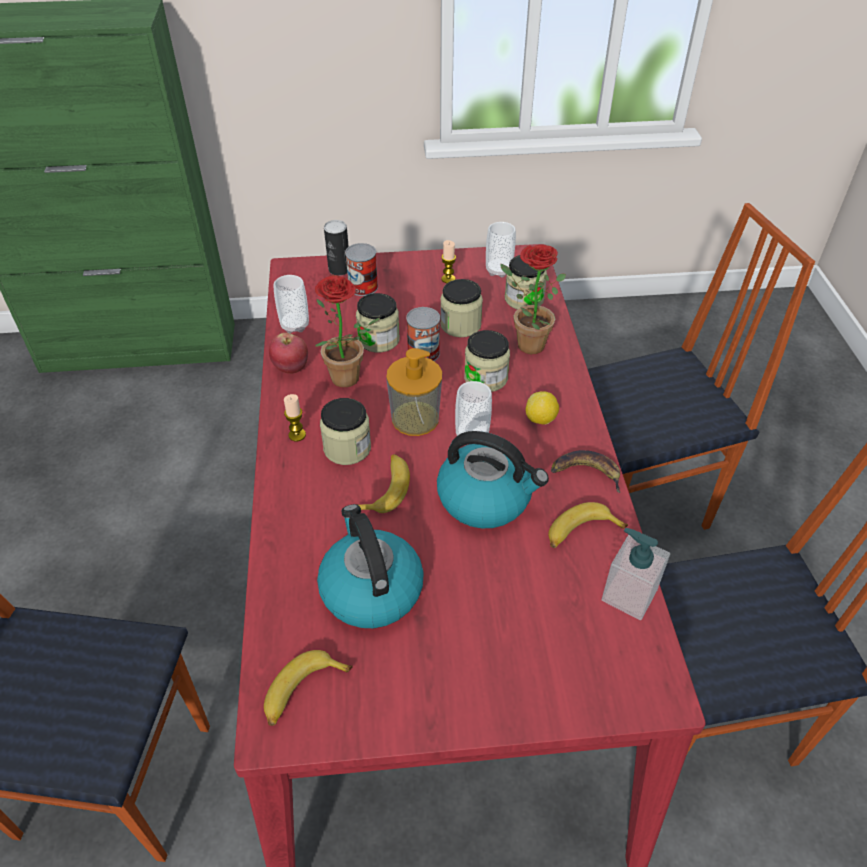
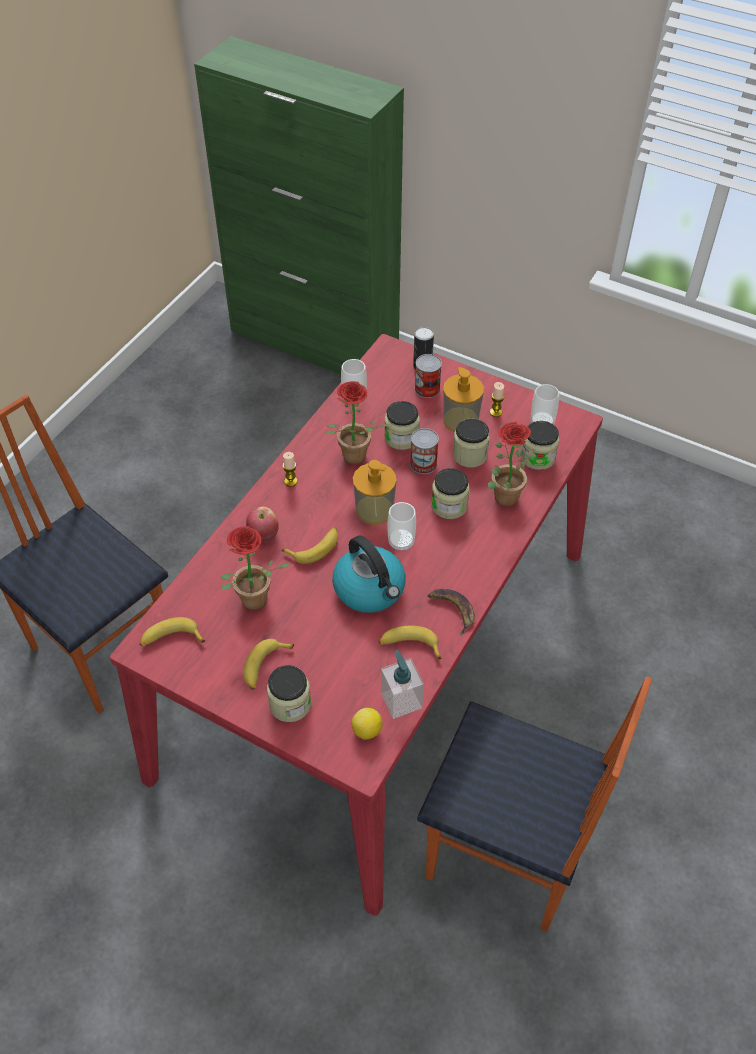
camera: 35 degrees right, 5 degrees up
apple [269,333,308,374] -> apple moved to [246,507,279,542]
kettle [317,504,424,628] -> potted plant [221,526,290,610]
jar [320,398,371,465] -> jar moved to [267,665,311,722]
lemon [525,391,559,425] -> lemon moved to [351,708,383,739]
chair [588,203,815,530] -> none
none -> banana [243,639,294,690]
none -> soap dispenser [443,367,484,432]

